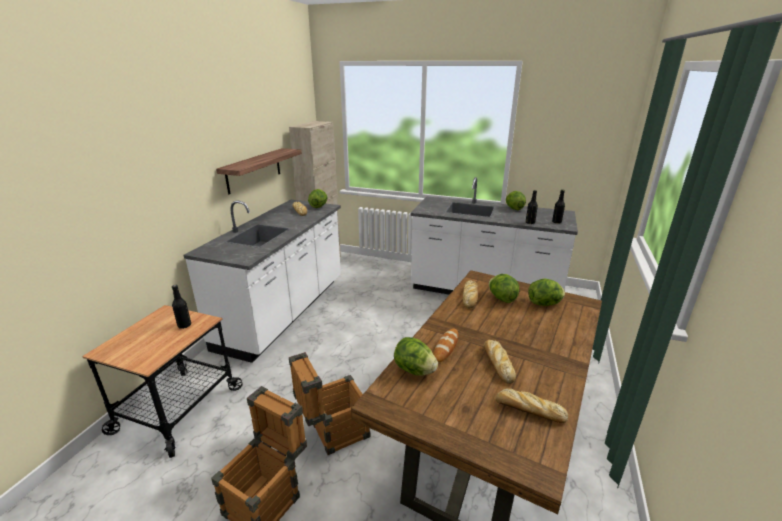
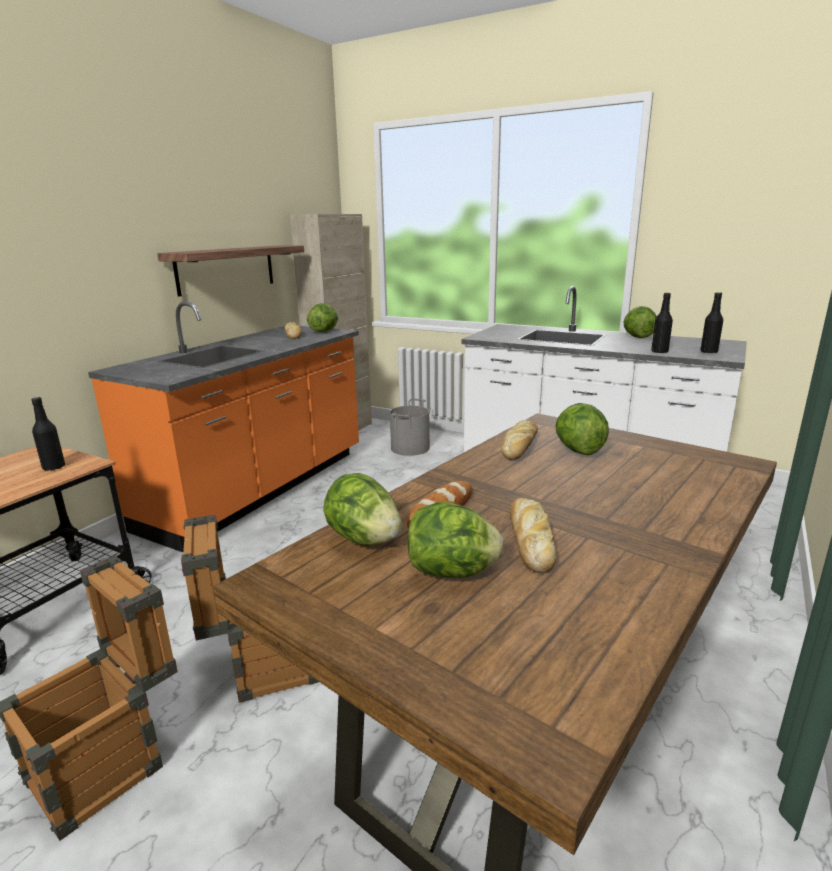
camera: 10 degrees right, 5 degrees down
white counter [183,200,341,363] -> orange counter [88,302,359,552]
bread [496,388,568,423] -> none
lettuce [528,279,565,306] -> lettuce moved to [407,502,504,578]
none -> grey bucket [390,399,430,456]

